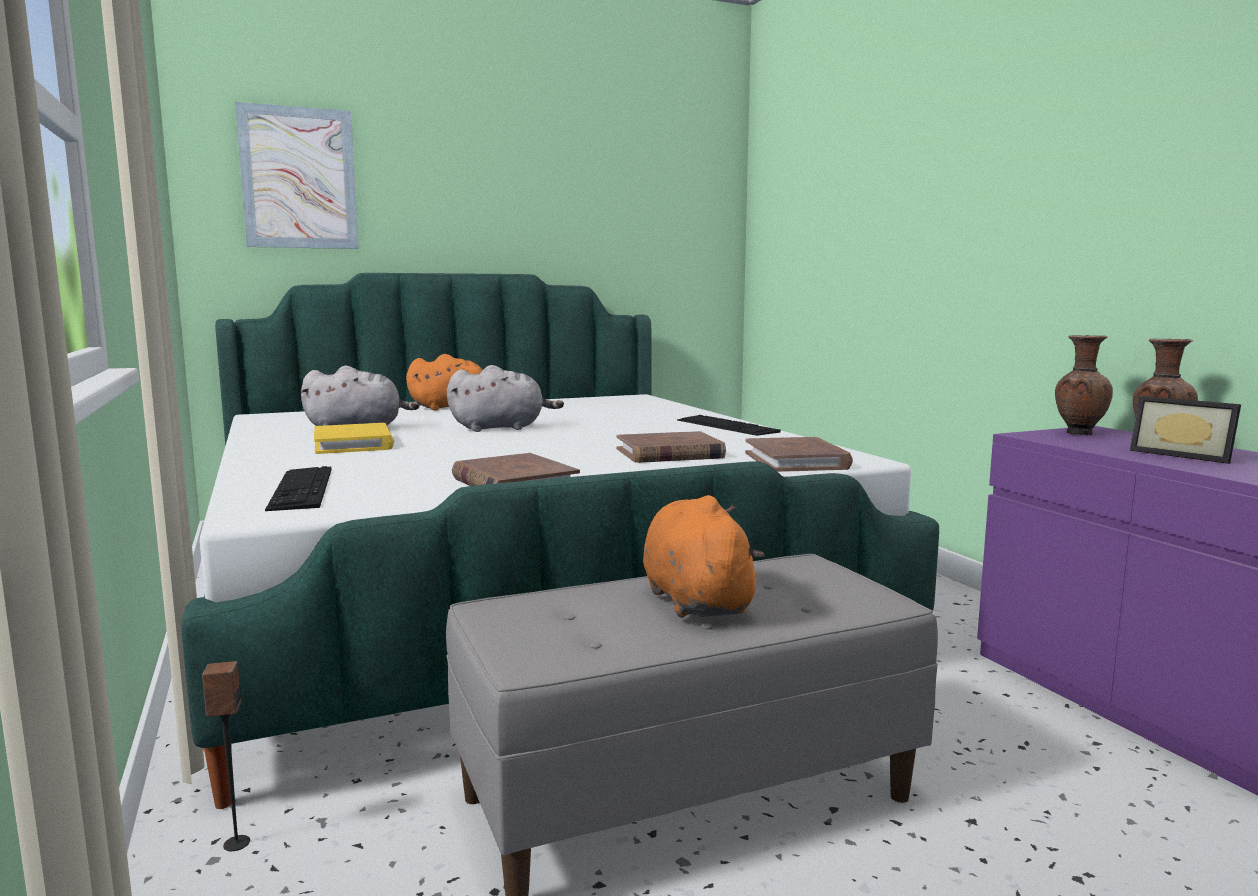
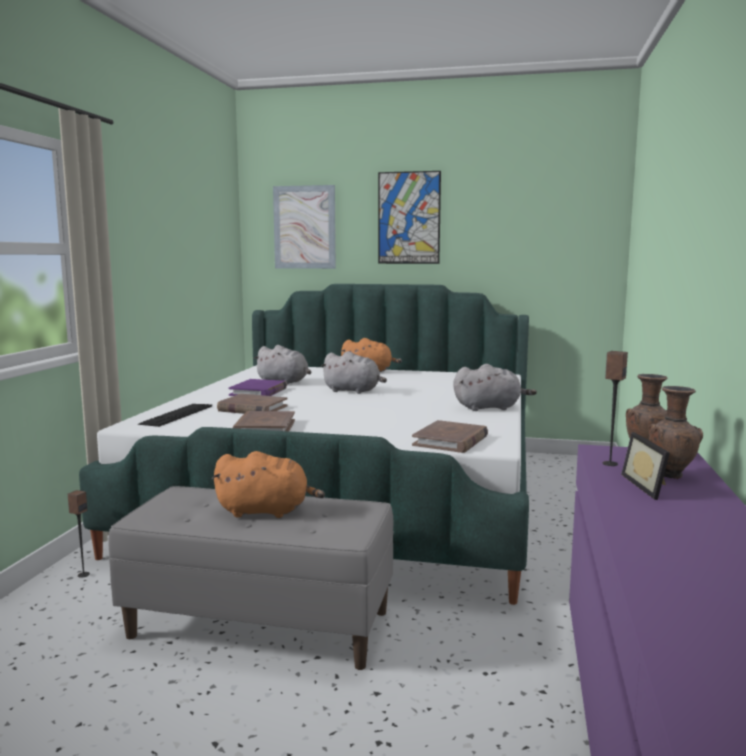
camera: 35 degrees right, 0 degrees up
yellow book [314,423,394,454] -> purple book [229,379,287,396]
brown book [617,431,726,463] -> brown book moved to [217,394,288,414]
orange plush toy [643,495,765,618] -> orange plush toy turned 75 degrees clockwise [212,451,325,518]
keyboard [677,415,781,436] -> grey plush toy [454,364,537,411]
none -> picture [378,171,441,264]
none -> speaker [603,351,628,466]

